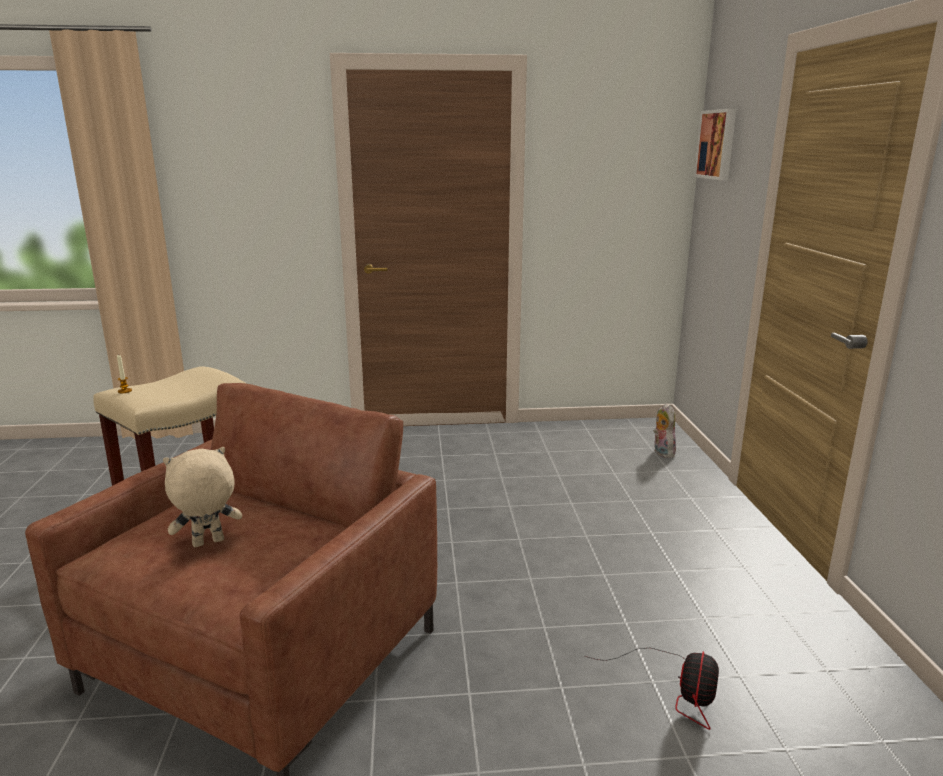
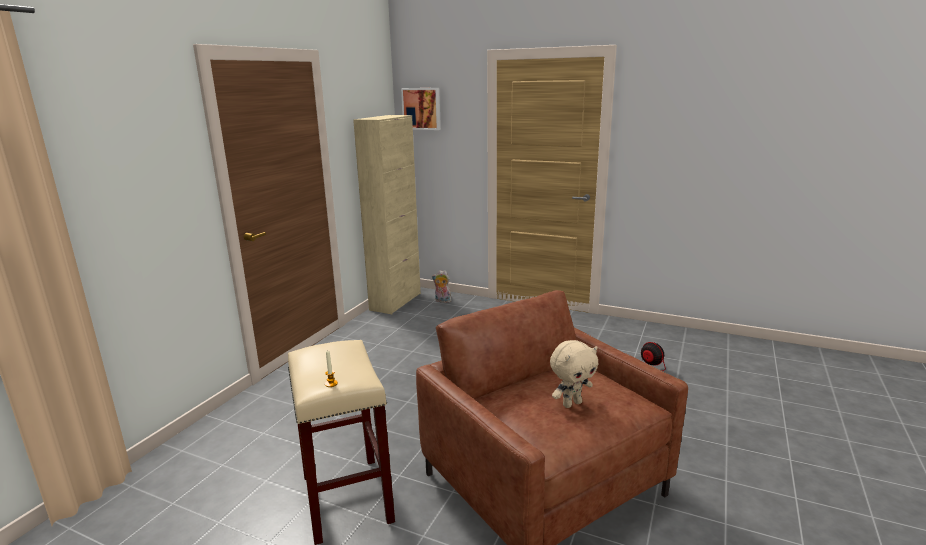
camera: 60 degrees left, 0 degrees up
beige plush toy [163,447,242,548] -> beige plush toy turned 120 degrees counterclockwise [550,340,599,408]
none -> beige cabinet [353,115,421,314]

